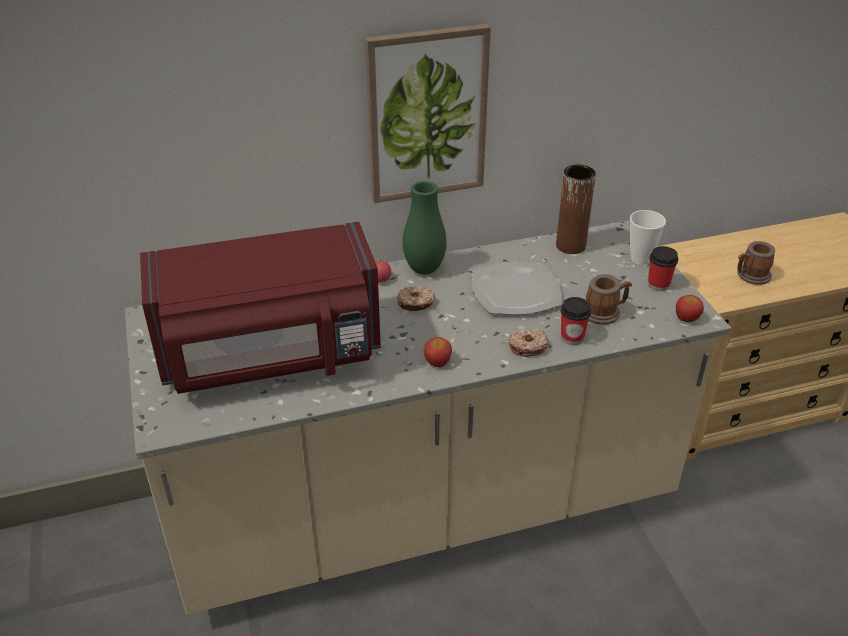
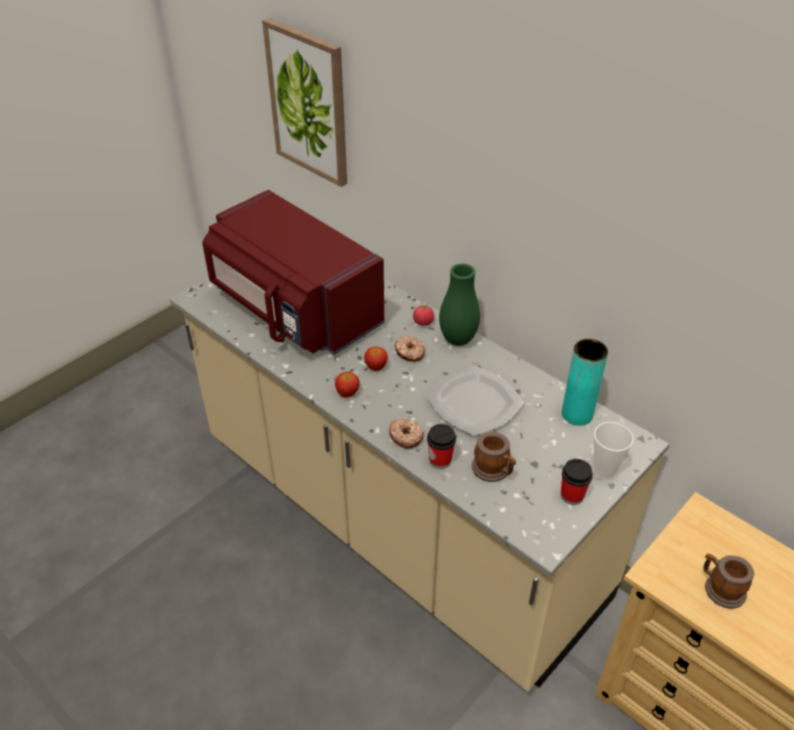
camera: 60 degrees right, 5 degrees up
picture [365,24,491,203] -> picture moved to [262,18,347,187]
brown vase [556,165,596,254] -> turquoise vase [562,339,608,425]
apple [676,295,704,322] -> apple moved to [364,347,388,371]

